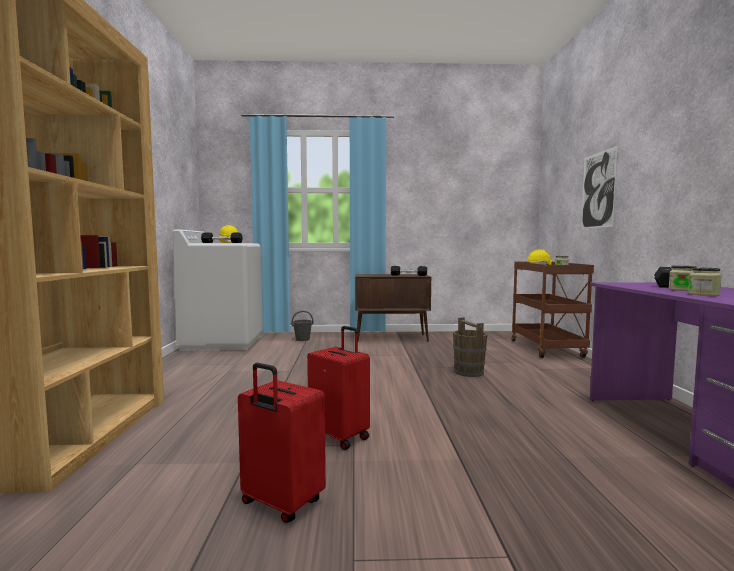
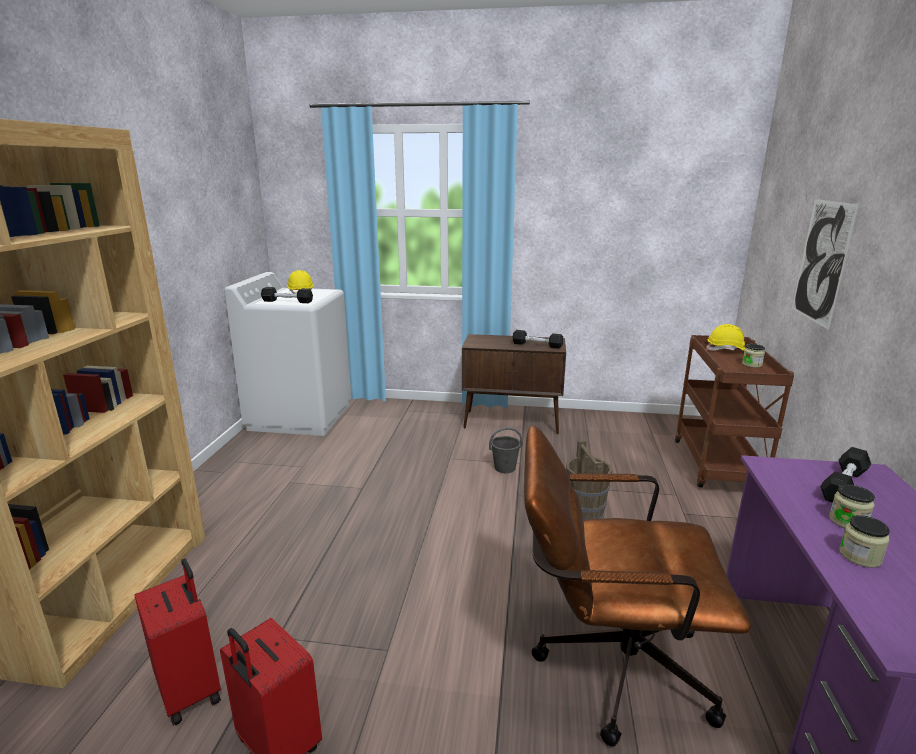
camera: 10 degrees right, 15 degrees up
grey bucket [291,311,313,341] -> grey bucket moved to [489,427,523,473]
red suitcase [307,326,370,450] -> red suitcase moved to [134,558,221,726]
none -> brown office chair [524,426,751,747]

